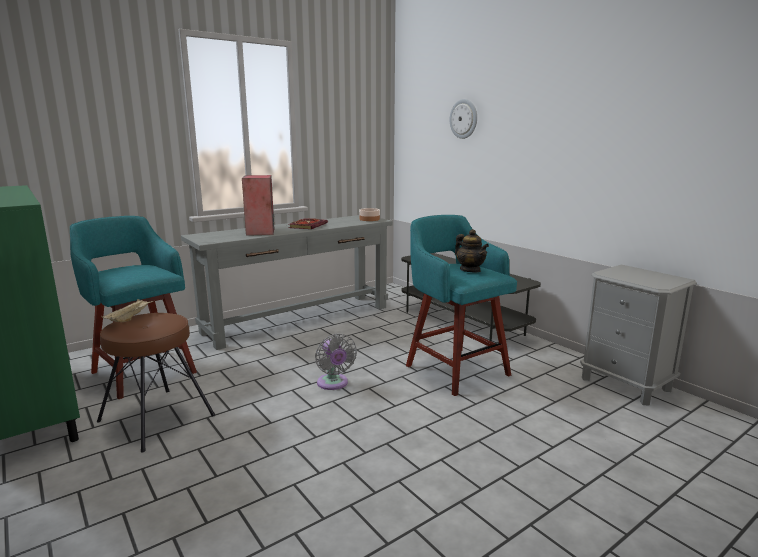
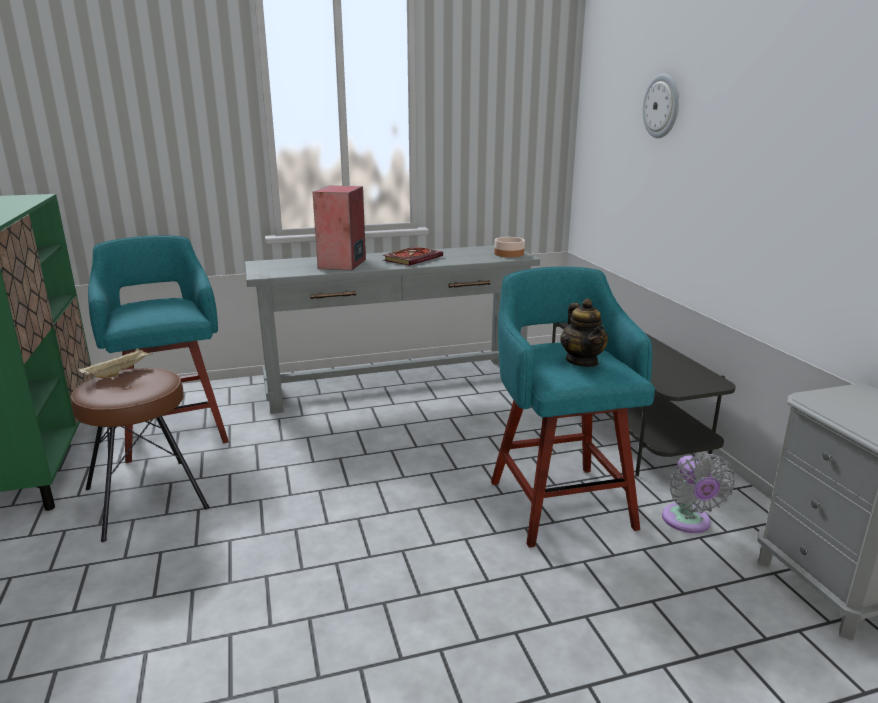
camera: 20 degrees right, 5 degrees up
grey fan [315,333,357,390] -> grey fan moved to [662,453,736,533]

